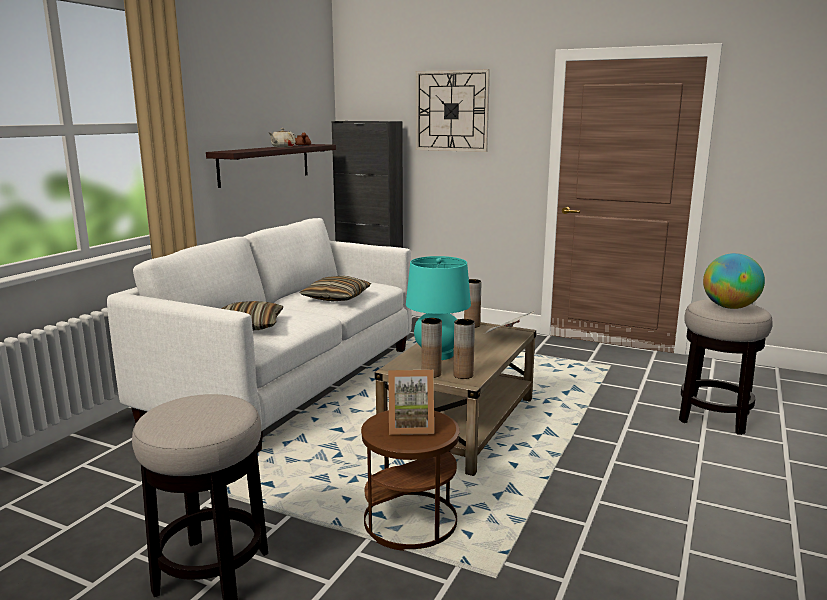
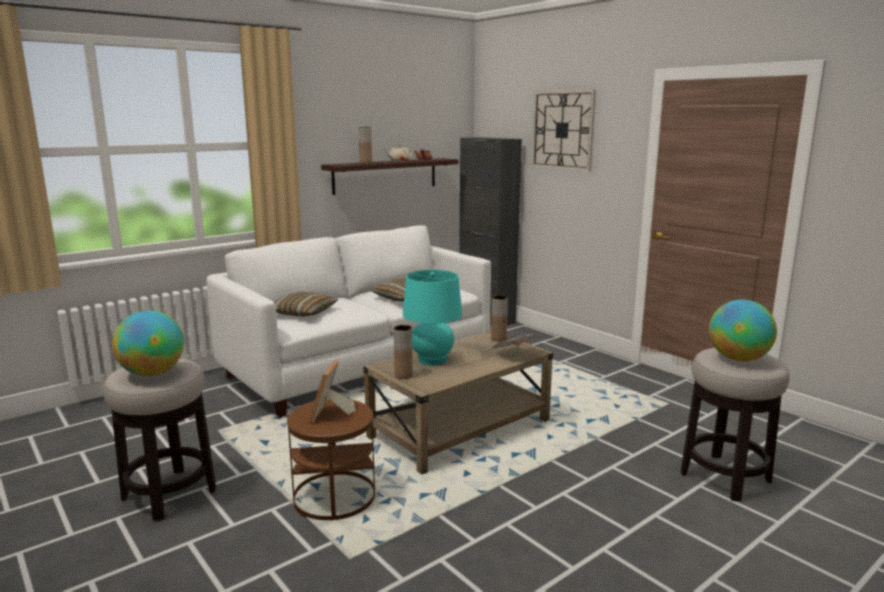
camera: 25 degrees right, 0 degrees up
picture frame [388,370,434,435] -> picture frame turned 75 degrees clockwise [308,360,356,423]
brown vase [453,319,475,379] -> brown vase moved to [359,127,372,164]
none -> globe [112,311,184,376]

